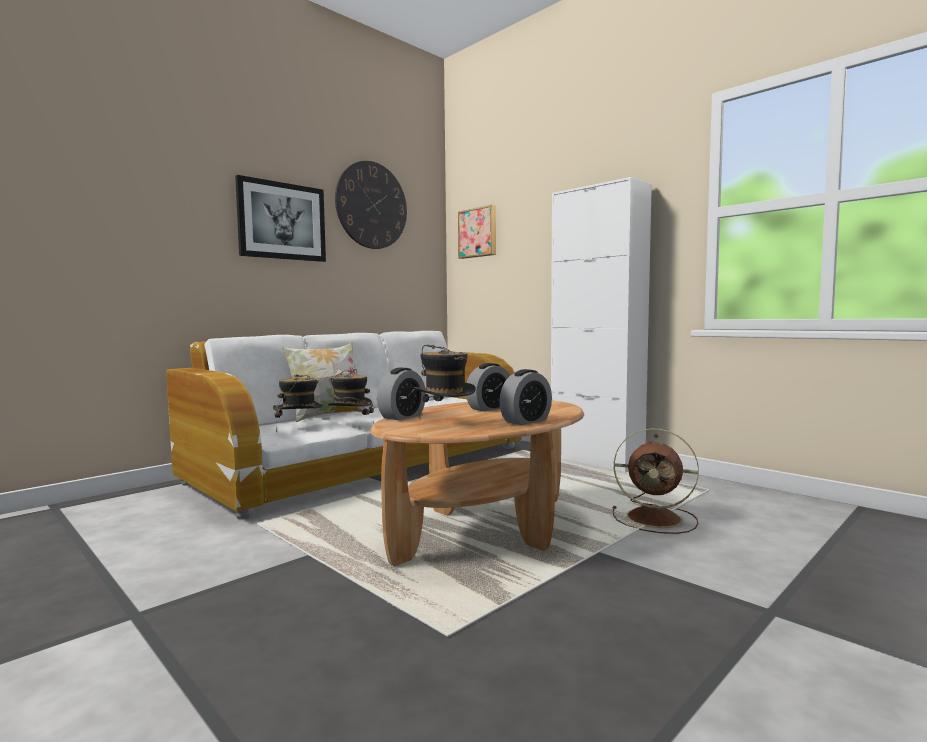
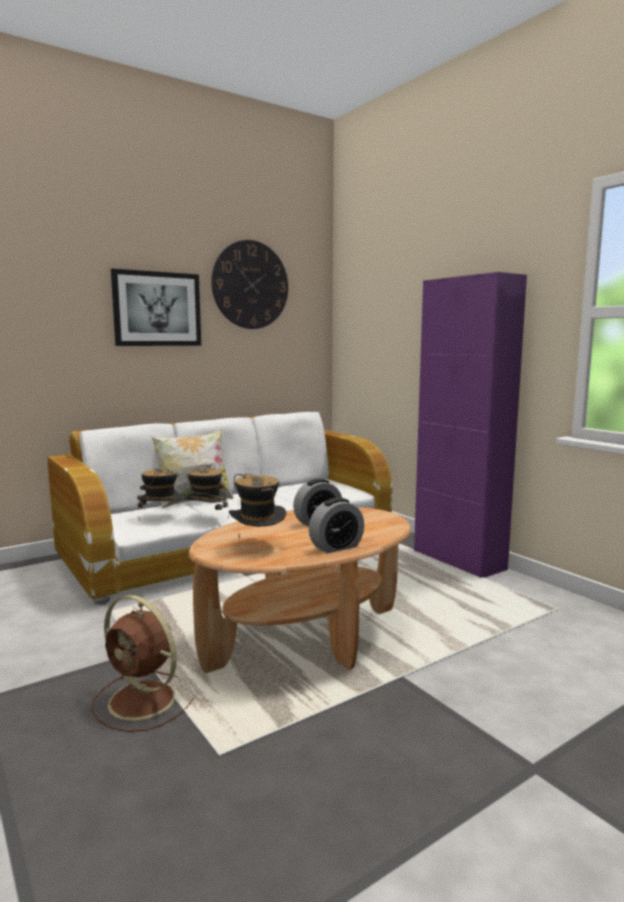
camera: 10 degrees right, 5 degrees up
alarm clock [377,368,426,420] -> none
picture [458,205,496,259] -> none
white cabinet [551,177,652,472] -> purple cabinet [414,272,527,578]
brown fan [613,428,699,534] -> brown fan moved to [92,595,194,732]

